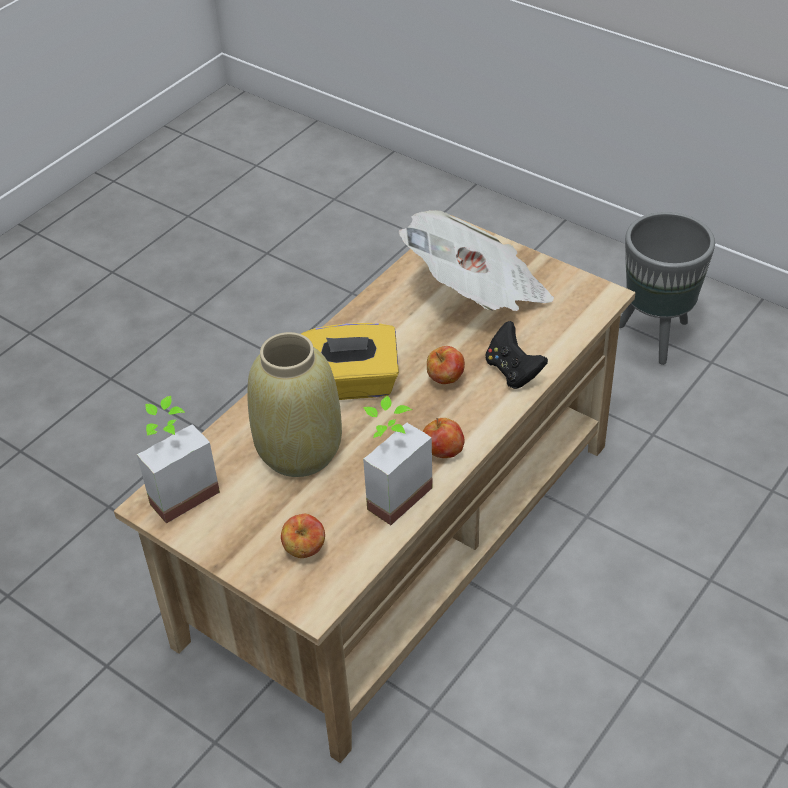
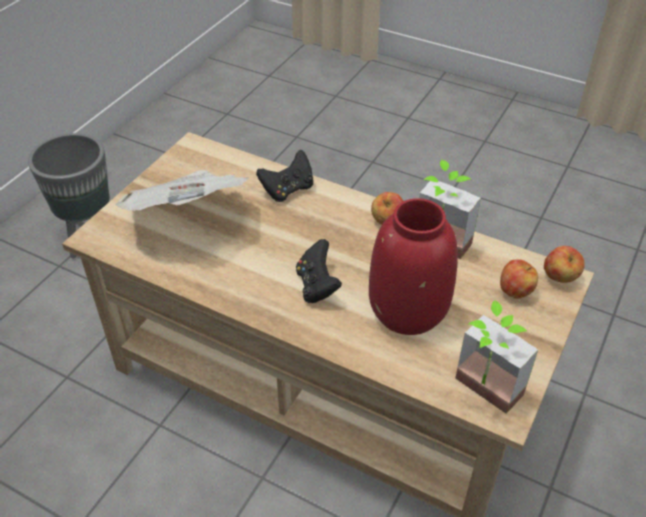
camera: 100 degrees left, 0 degrees up
beige vase [247,332,342,477] -> red vase [369,198,458,335]
yellow tissue box [301,323,399,400] -> black game controller [296,239,342,303]
apple [427,346,465,384] -> apple moved to [544,246,585,283]

